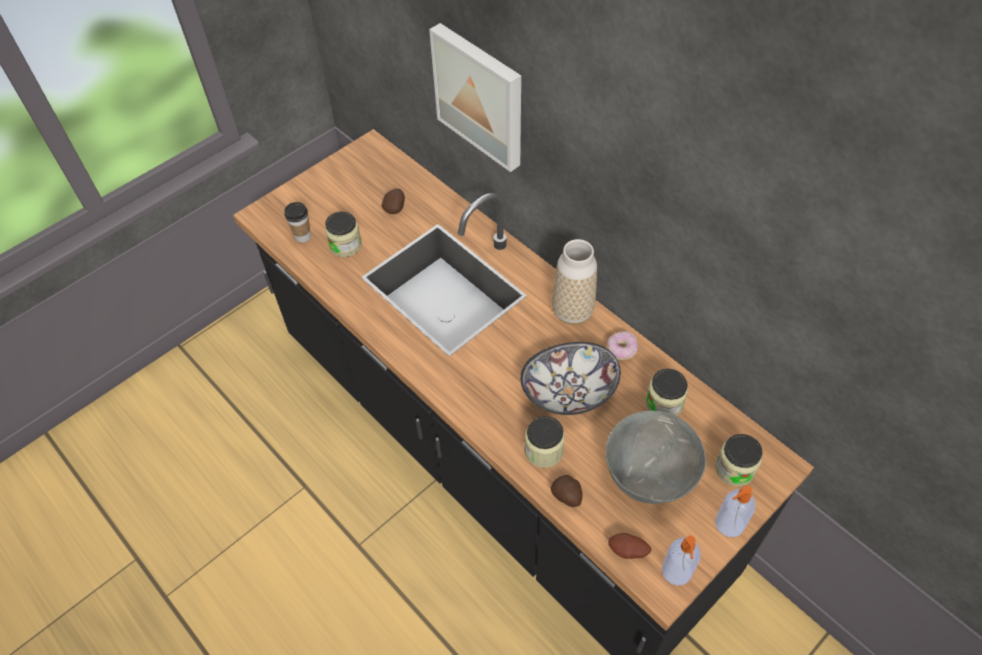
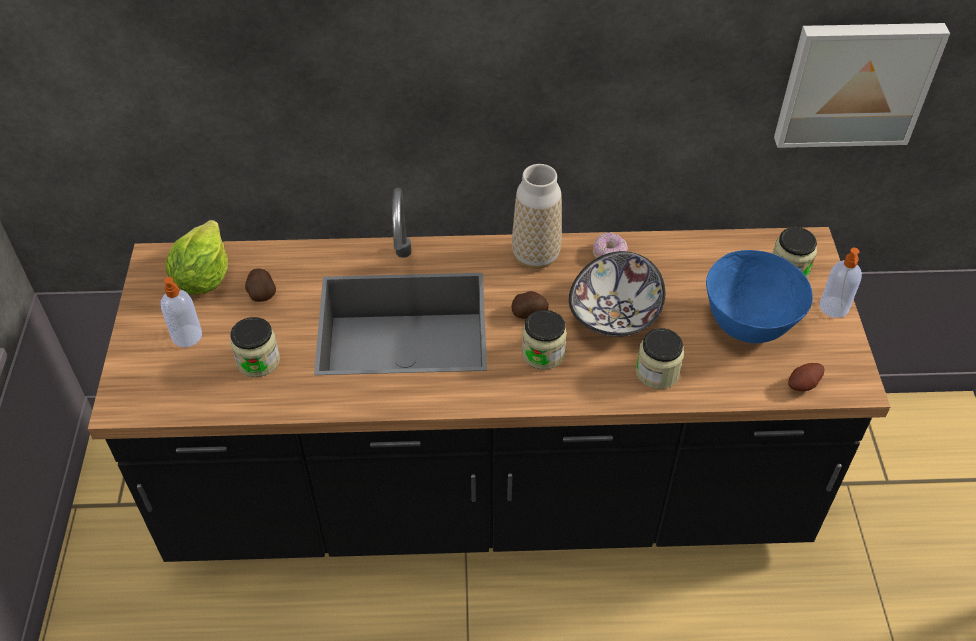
camera: 50 degrees left, 5 degrees down
cup [284,202,311,242] -> none
picture [429,23,521,172] -> picture moved to [774,23,950,148]
potato [551,475,582,507] -> potato moved to [512,291,549,319]
grey bowl [606,411,706,504] -> blue bowl [706,250,813,343]
jar [645,368,688,416] -> jar moved to [522,310,567,370]
soap dispenser [662,535,701,586] -> soap dispenser moved to [161,277,202,348]
none -> lettuce [165,220,228,294]

